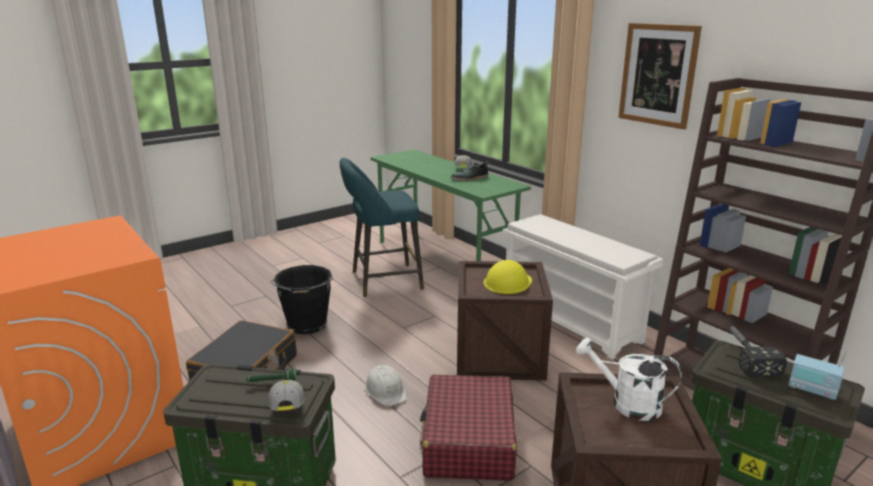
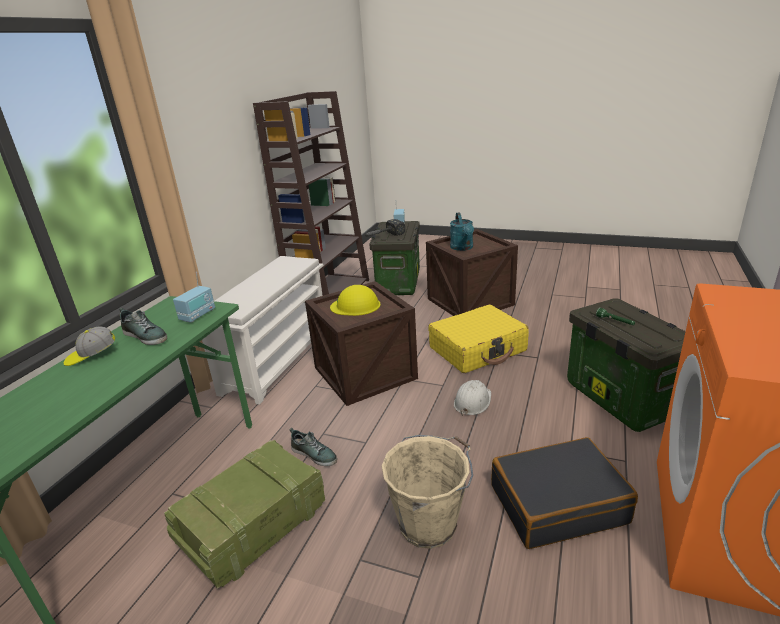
camera: 120 degrees left, 5 degrees up
cap [269,380,304,411] -> none
black bucket [270,265,334,334] -> beige bucket [382,435,473,549]
turquoise stool [340,158,424,297] -> crate [164,440,325,589]
red suitcase [420,375,517,481] -> yellow suitcase [429,305,529,373]
white watering can [576,338,682,421] -> turquoise watering can [450,212,474,251]
picture [618,23,702,130] -> none
none -> radio [173,272,215,323]
none -> shoe [289,428,337,466]

